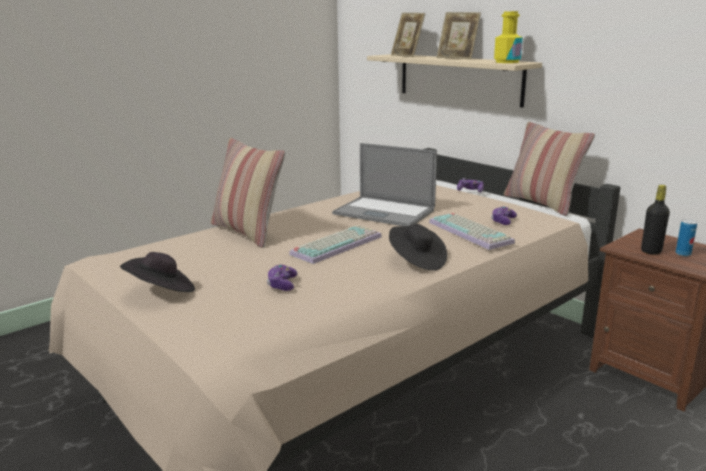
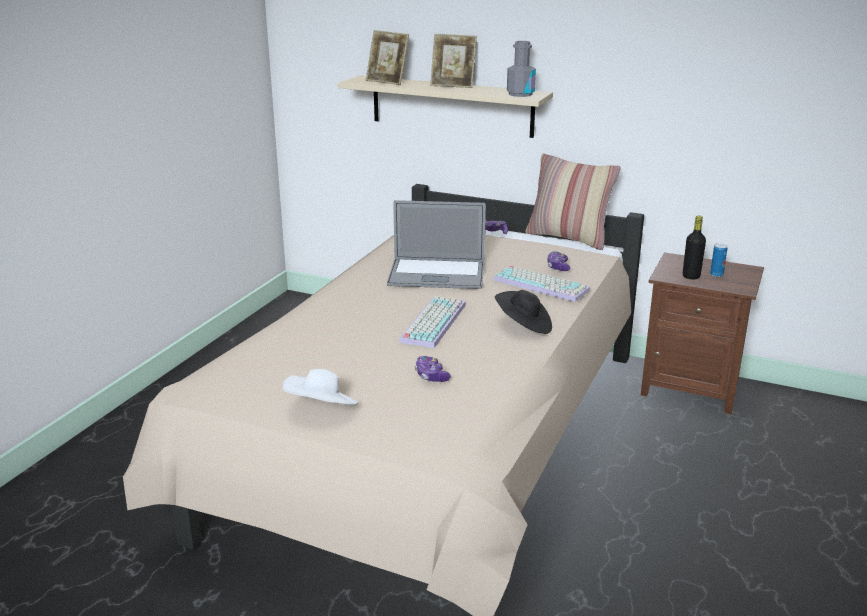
camera: 25 degrees left, 5 degrees up
black hat [120,252,195,292] -> white hat [283,369,359,405]
pillow [211,138,285,248] -> none
yellow bottle [494,11,523,63] -> grey bottle [507,41,536,97]

